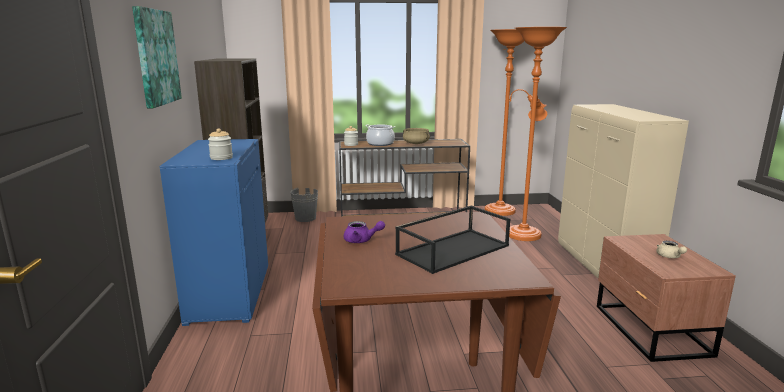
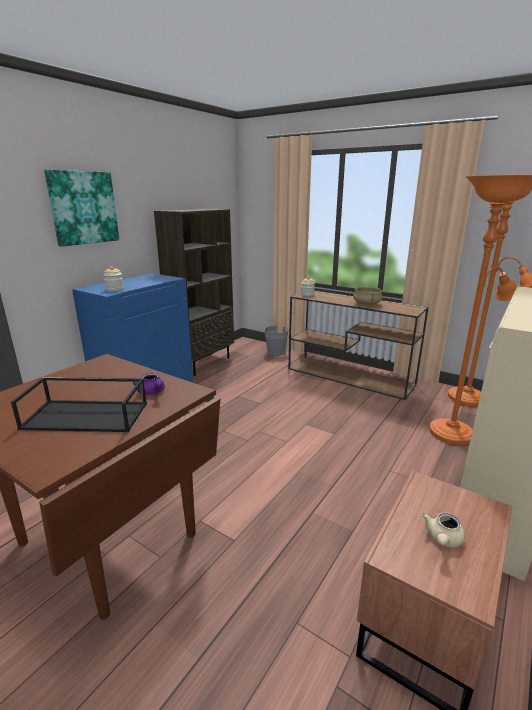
camera: 40 degrees right, 5 degrees up
purple teapot [344,221,385,243] -> purple teapot moved to [133,373,165,395]
cooking pot [366,125,395,146] -> none

